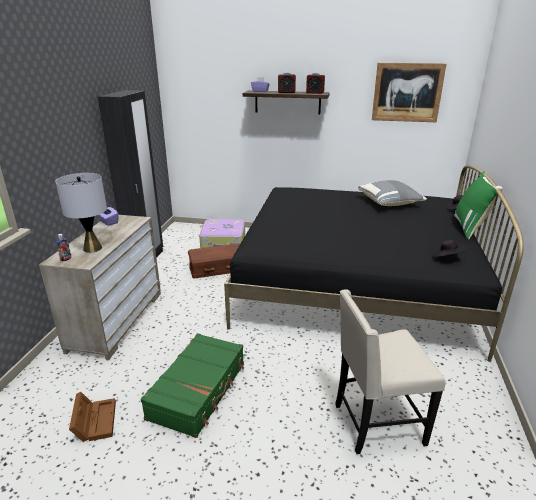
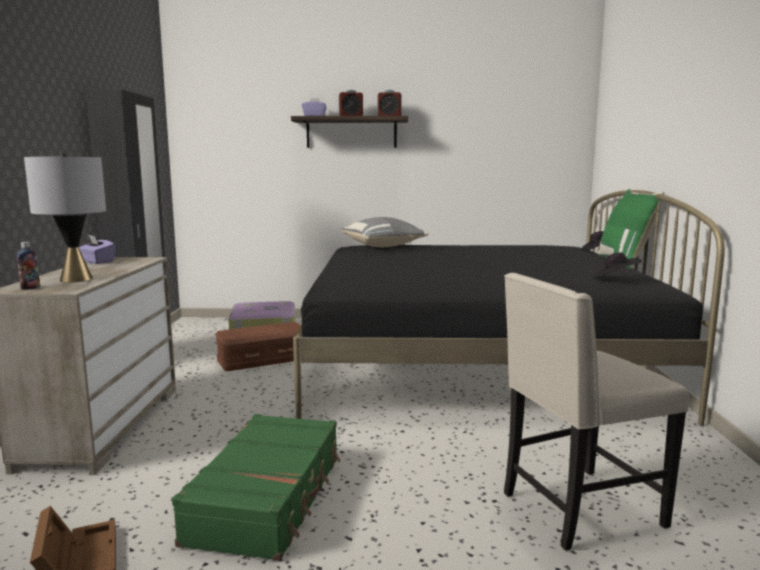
camera: 10 degrees left, 15 degrees down
grey pillow [358,180,427,206] -> grey pillow moved to [342,217,429,247]
picture [372,63,446,122] -> none

